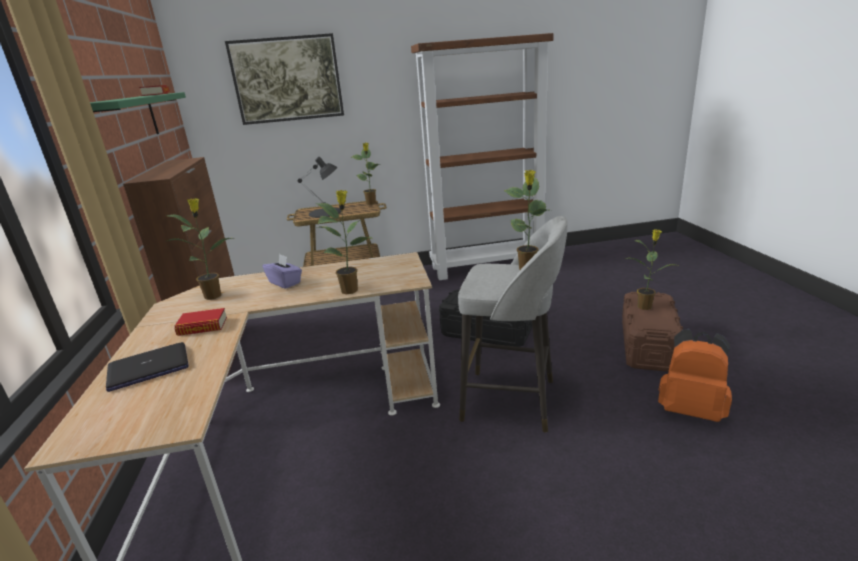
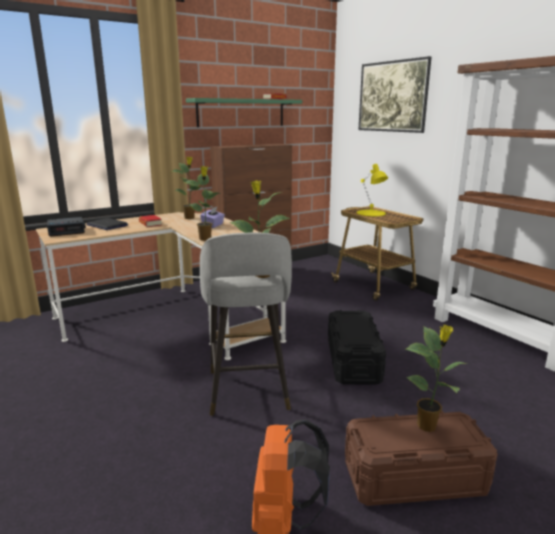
camera: 65 degrees right, 5 degrees down
black table lamp [297,157,342,218] -> yellow table lamp [357,164,388,216]
potted plant [350,143,380,205] -> none
none -> alarm clock [47,217,86,237]

